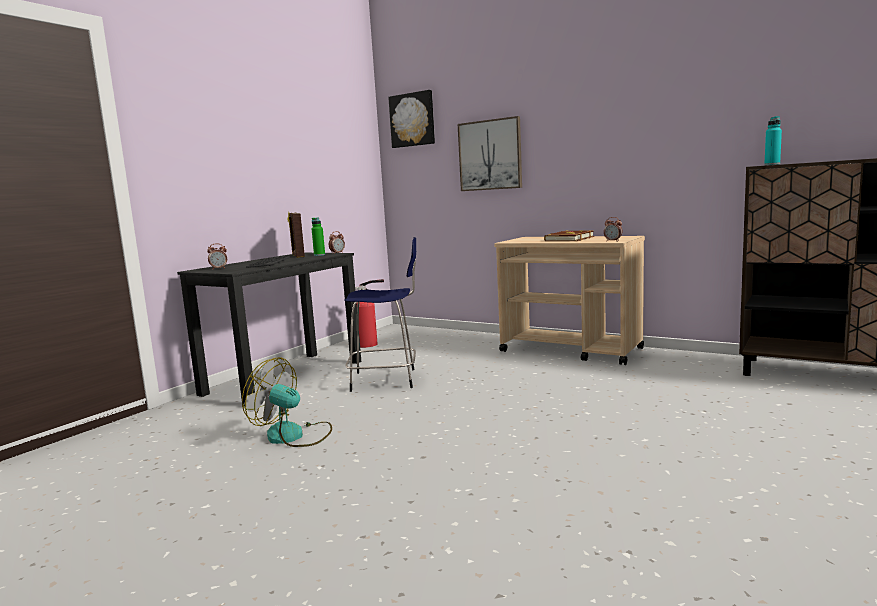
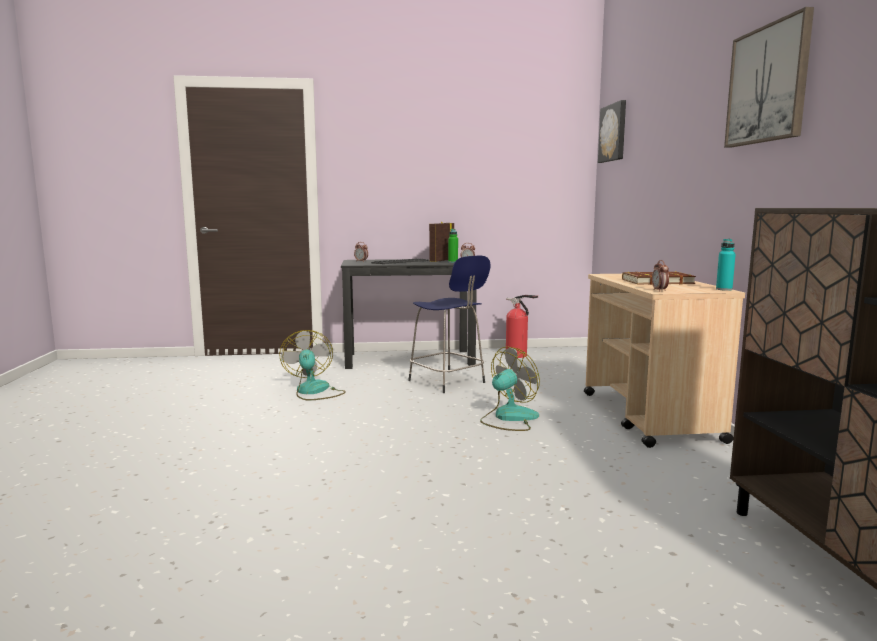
camera: 50 degrees right, 0 degrees up
picture [458,116,522,191] -> picture moved to [724,7,814,148]
turquoise bottle [764,116,782,165] -> turquoise bottle moved to [716,239,736,291]
none -> fan [480,347,540,431]

